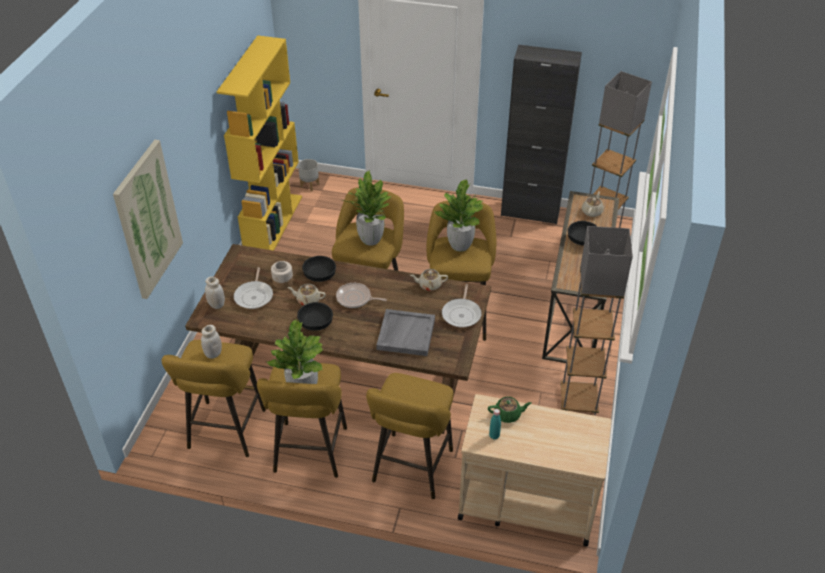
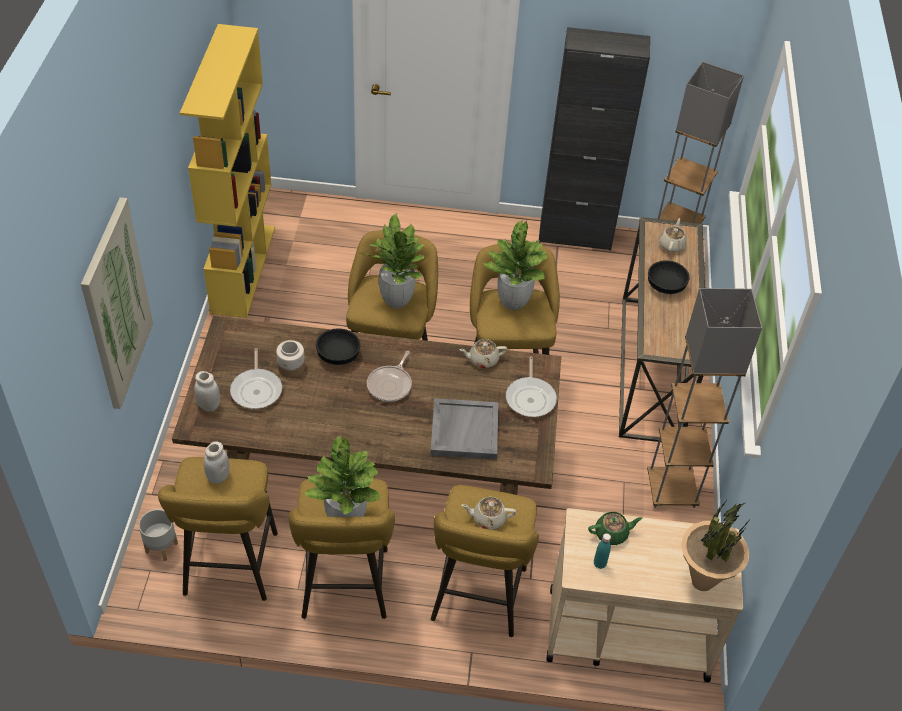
camera: 10 degrees left, 5 degrees up
beige teapot [288,284,326,305] -> beige teapot moved to [462,497,516,530]
black bowl [297,302,333,331] -> none
grey planter [298,159,319,191] -> grey planter moved to [139,509,178,561]
frying pan [336,283,387,308] -> frying pan turned 75 degrees counterclockwise [367,351,412,402]
none -> potted plant [681,501,751,591]

